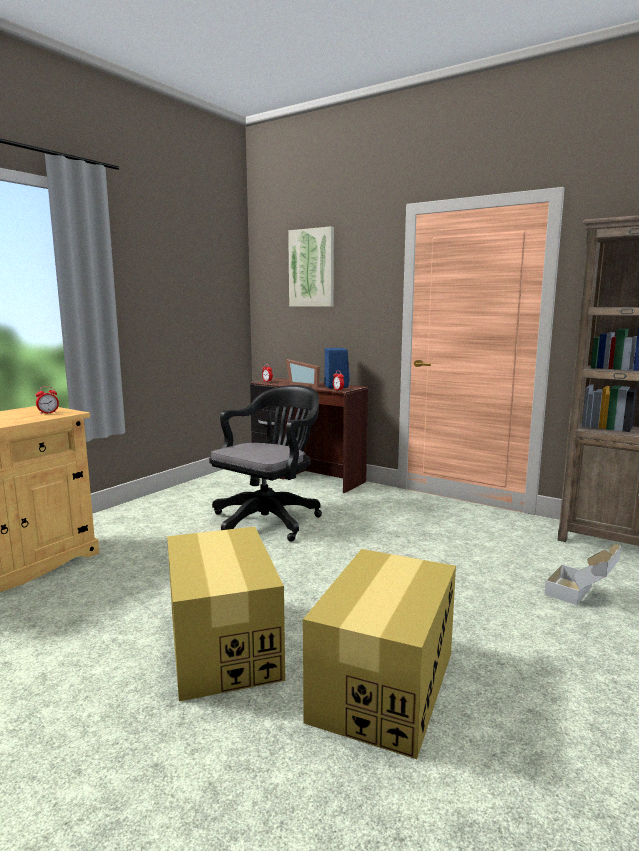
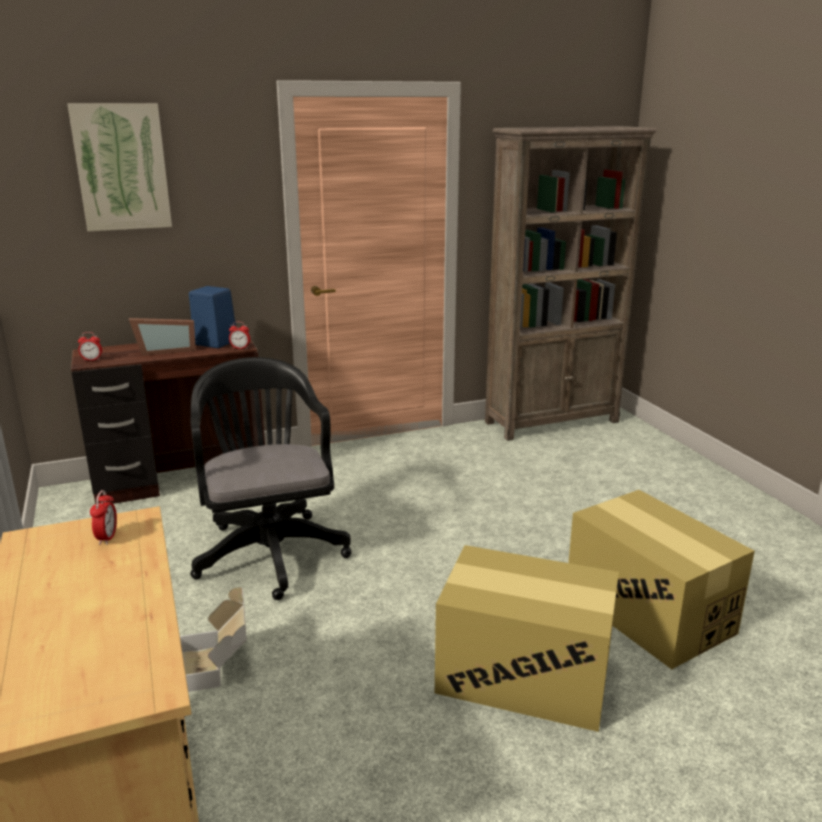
camera: 55 degrees left, 10 degrees up
cardboard box [544,545,621,605] -> cardboard box moved to [180,587,247,692]

